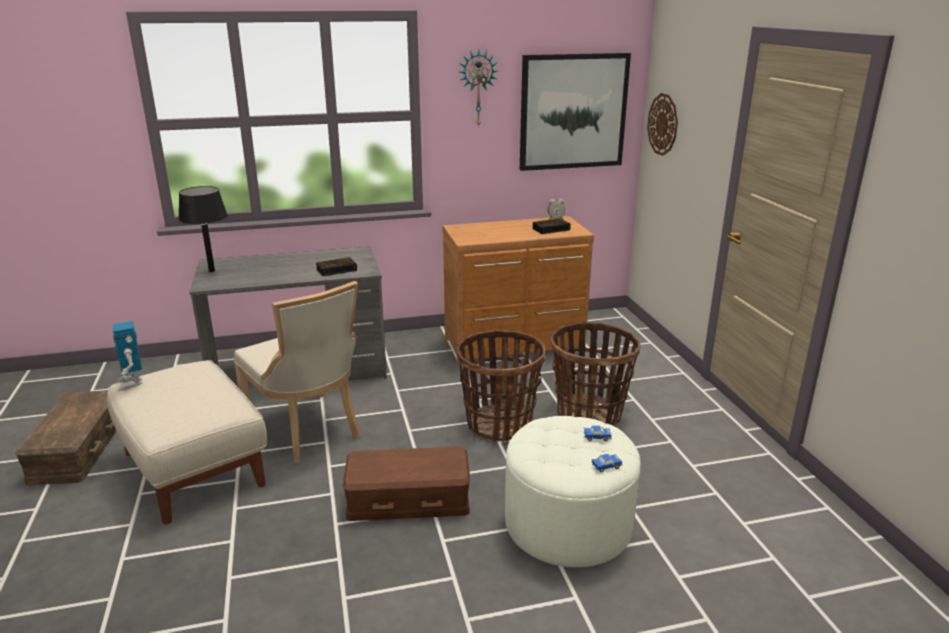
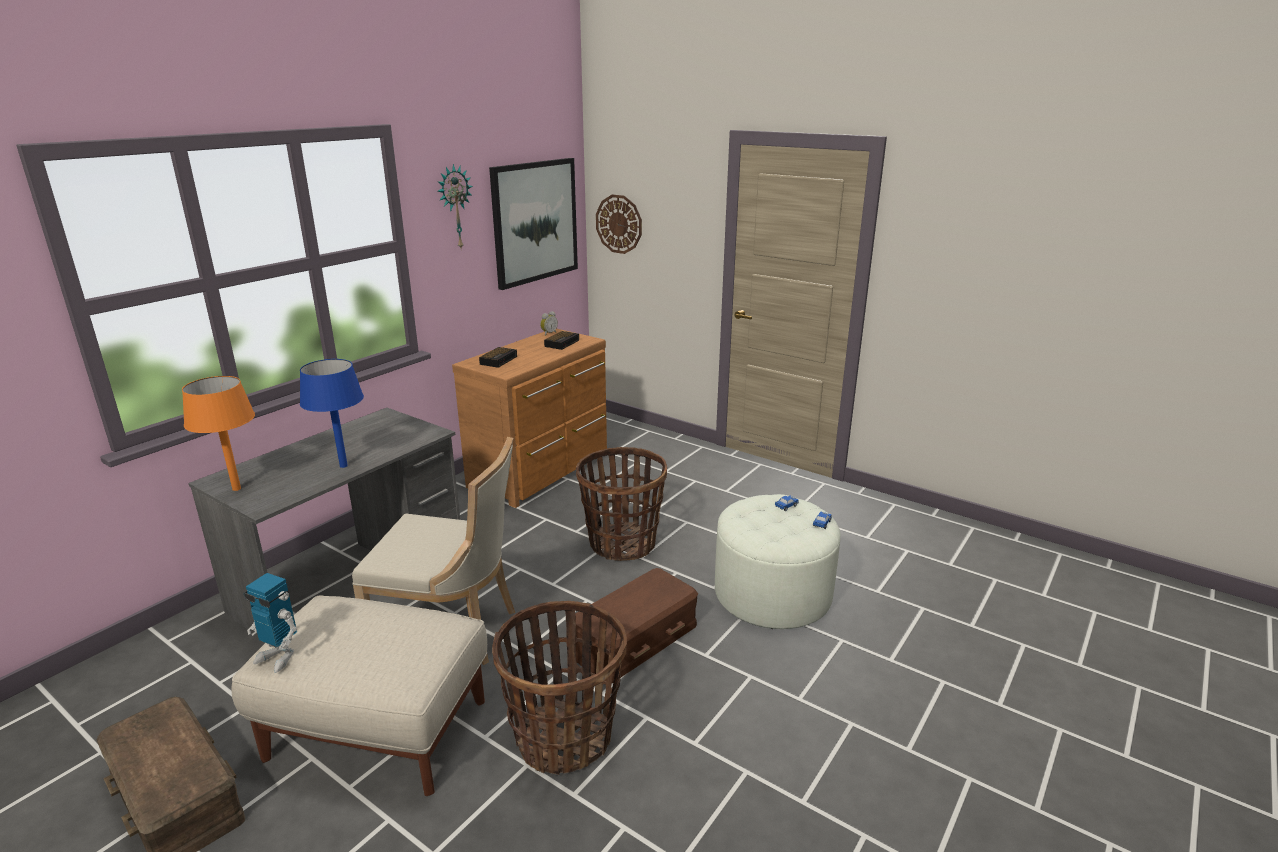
camera: 40 degrees left, 0 degrees up
black table lamp [178,186,228,272] -> orange table lamp [182,376,255,491]
alarm clock [316,257,357,276] -> alarm clock moved to [479,347,517,368]
basket [551,322,641,426] -> basket moved to [492,601,627,775]
none -> blue table lamp [300,359,364,468]

